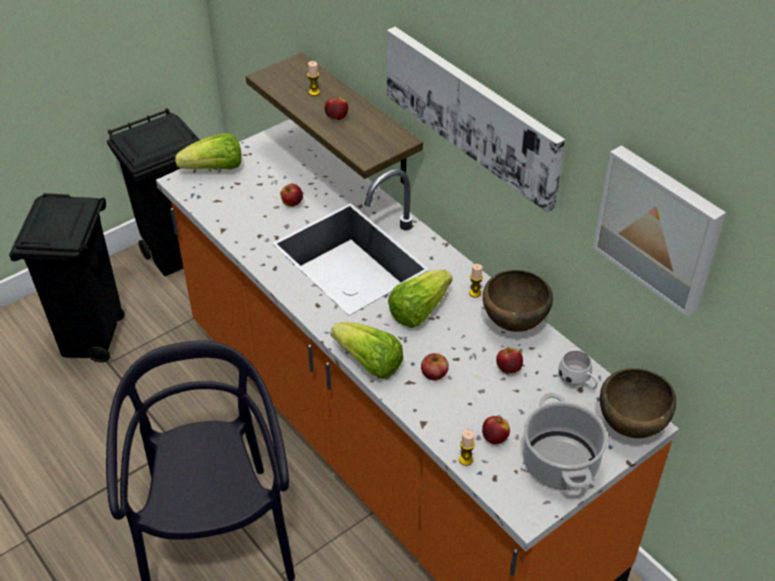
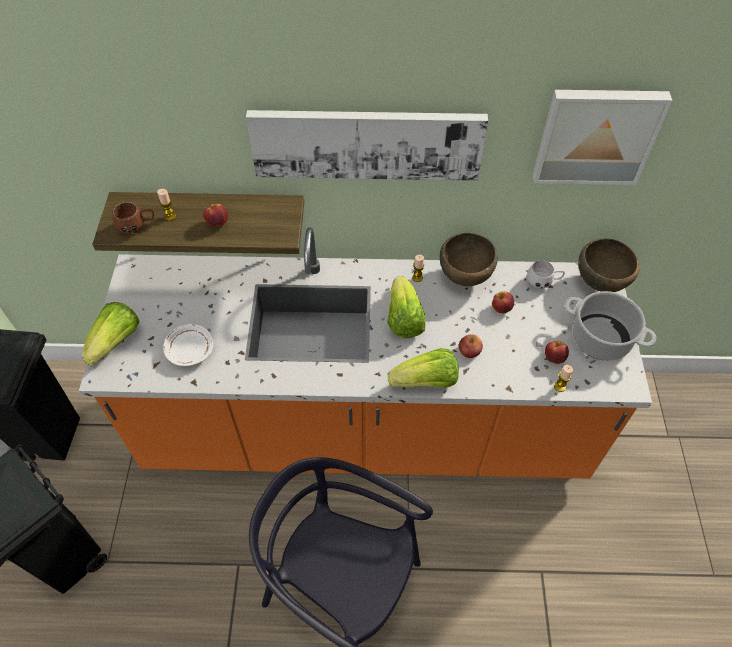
camera: 50 degrees left, 10 degrees up
apple [280,184,303,207] -> none
none -> brown mug [112,202,154,234]
none -> white plate [163,324,213,366]

